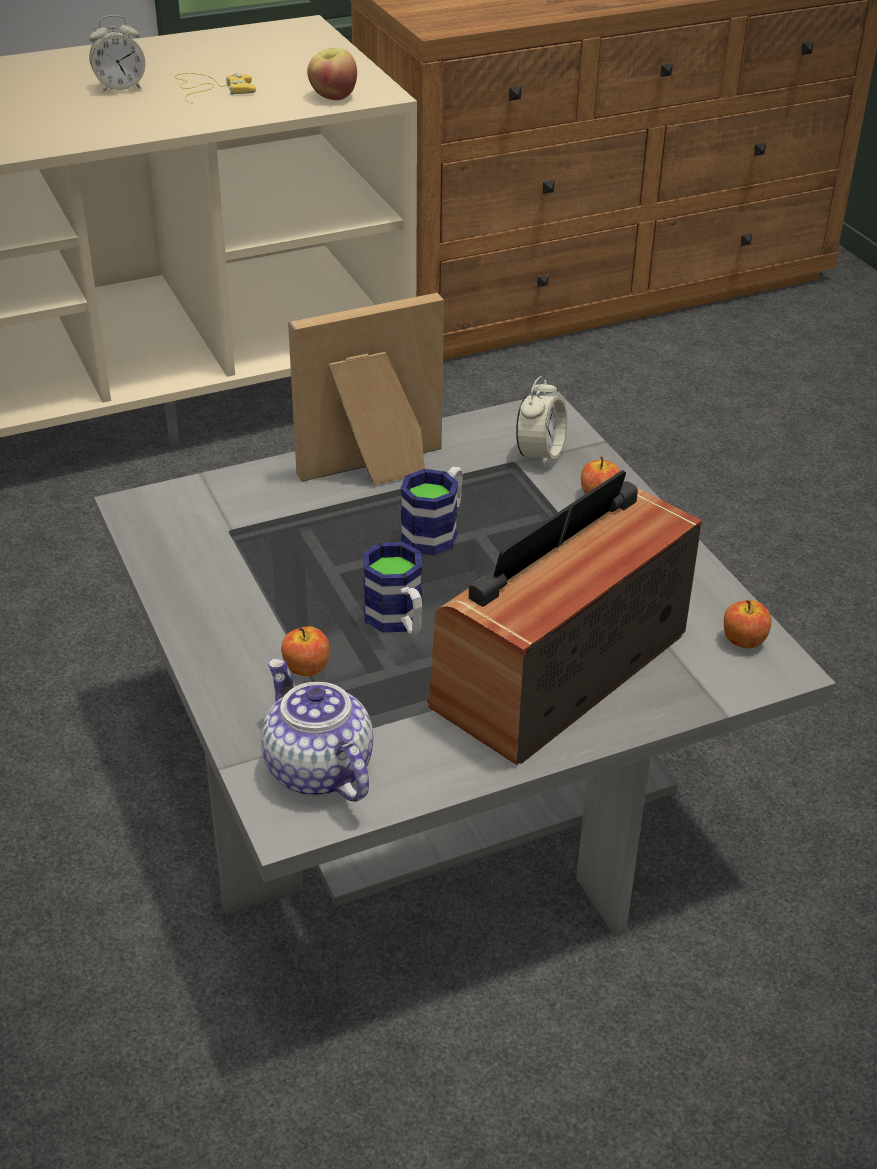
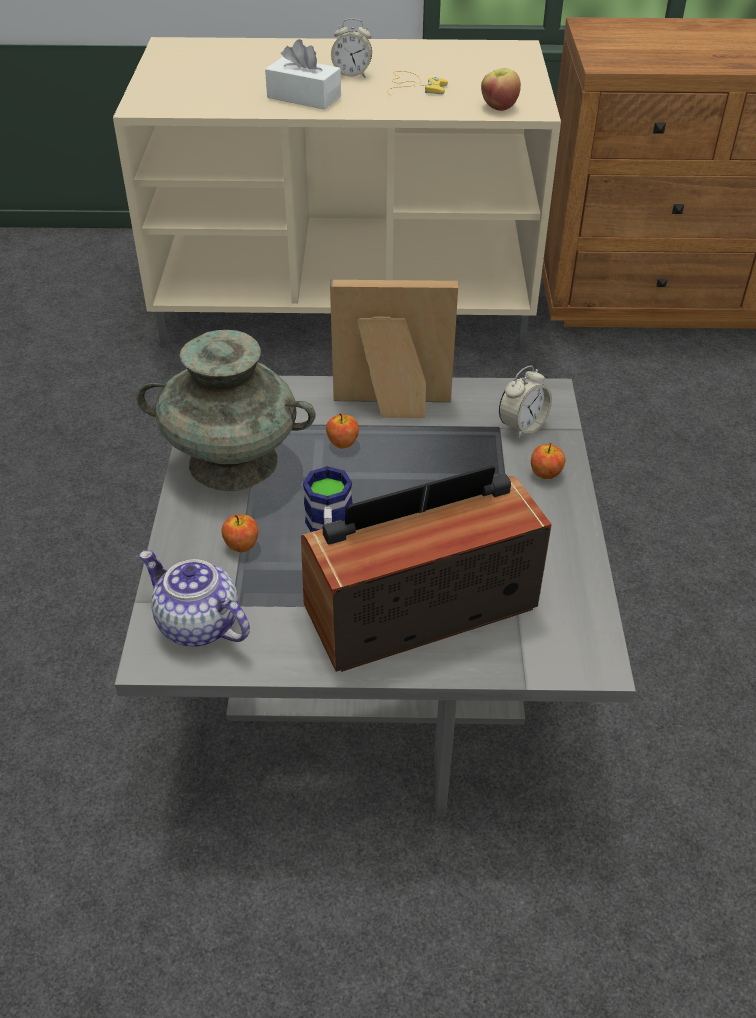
camera: 25 degrees right, 5 degrees up
teapot [261,658,373,802] -> teapot turned 45 degrees counterclockwise [140,550,250,647]
mug [400,466,463,555] -> none
apple [724,600,772,648] -> apple moved to [326,413,359,449]
none -> turquoise vase [136,330,315,491]
none -> white tissue box [265,39,341,109]

